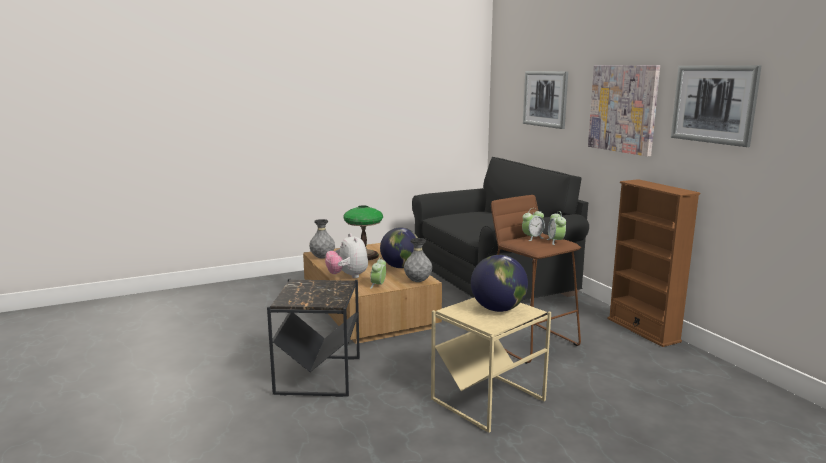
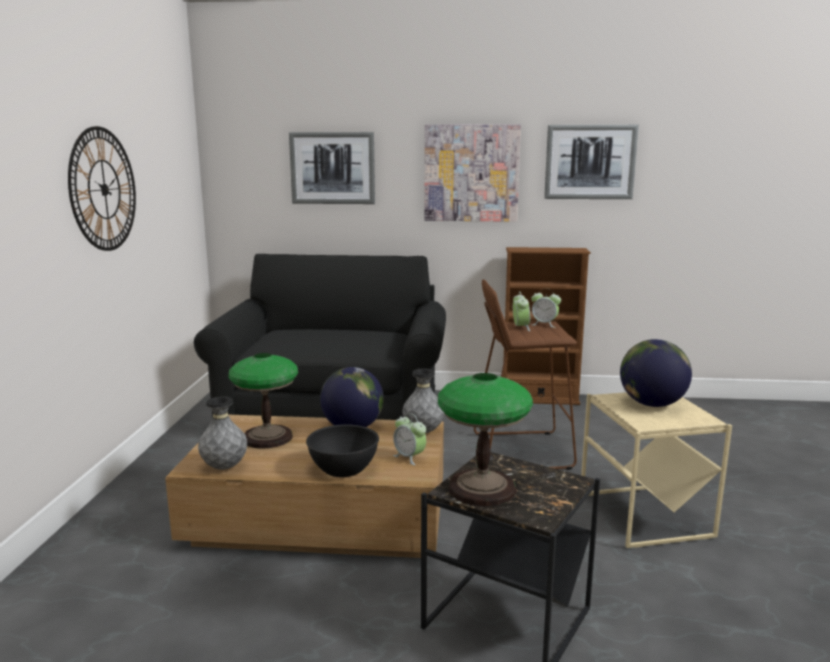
camera: 60 degrees left, 0 degrees up
plush toy [325,233,368,278] -> black bowl [306,424,379,477]
none -> wall clock [68,126,136,251]
none -> table lamp [438,373,533,507]

